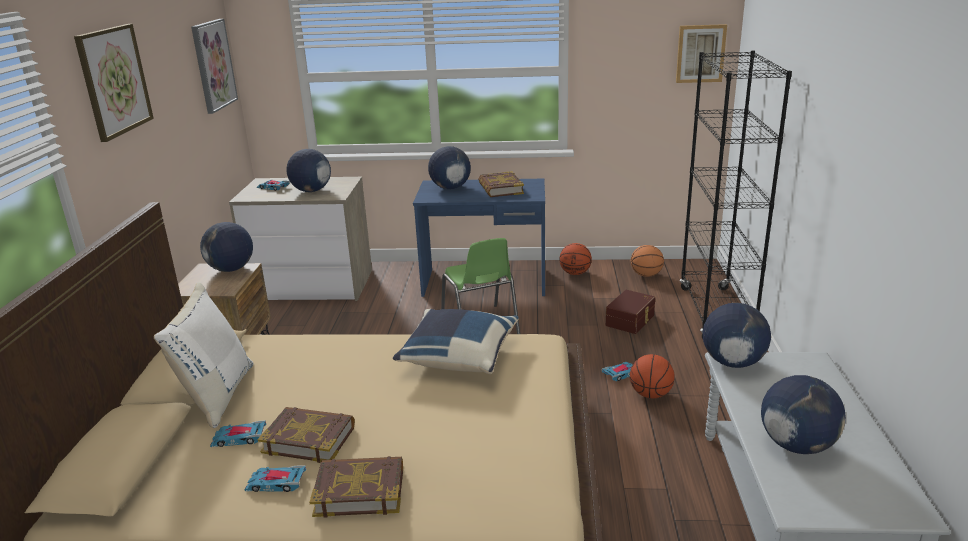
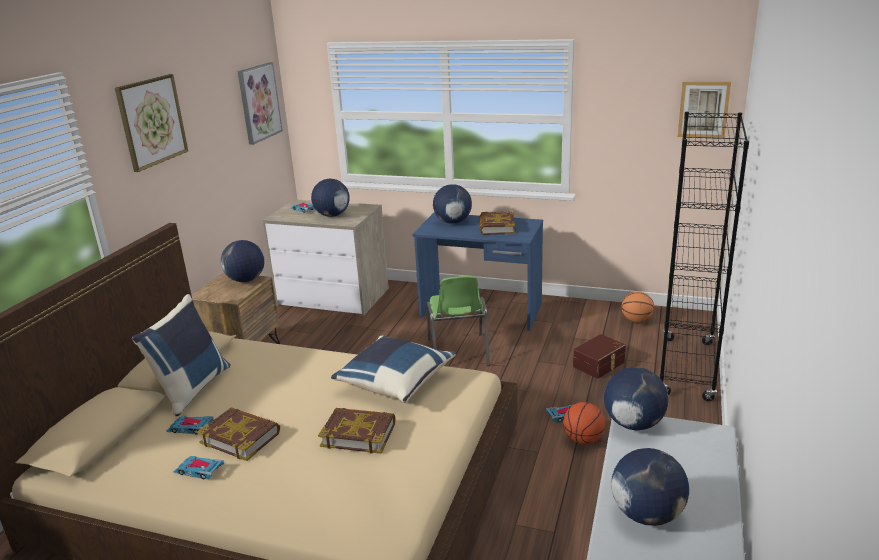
camera: 15 degrees right, 0 degrees up
white pillow [154,282,254,428] -> blue pillow [132,294,231,417]
book [309,456,403,518] -> book moved to [318,408,395,454]
basketball [559,243,592,275] -> none

